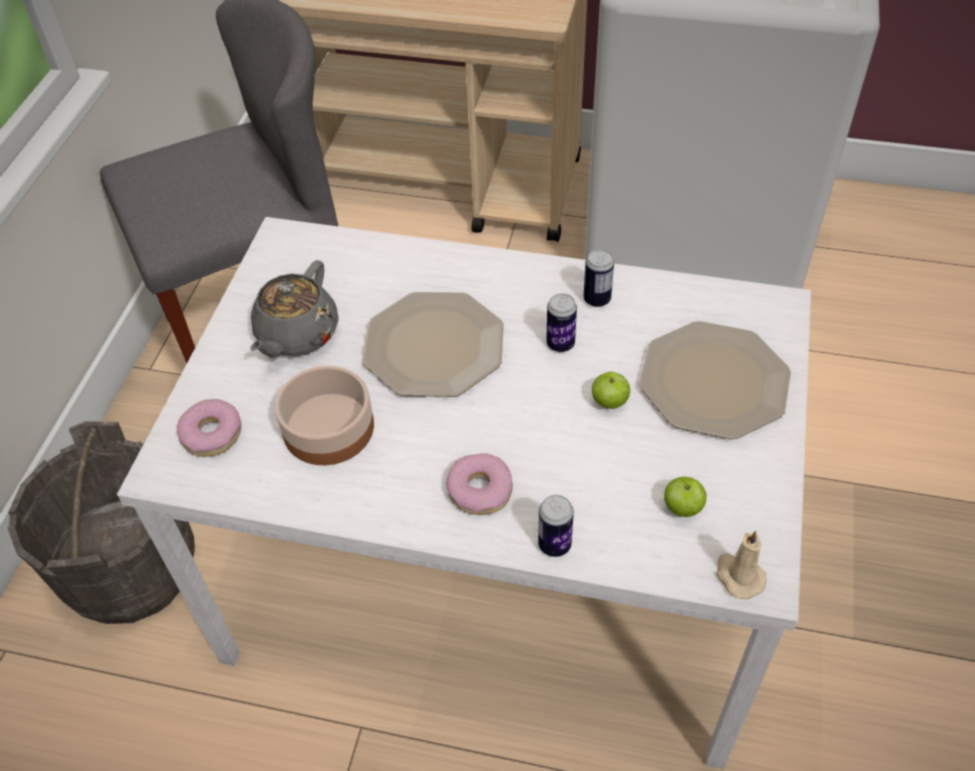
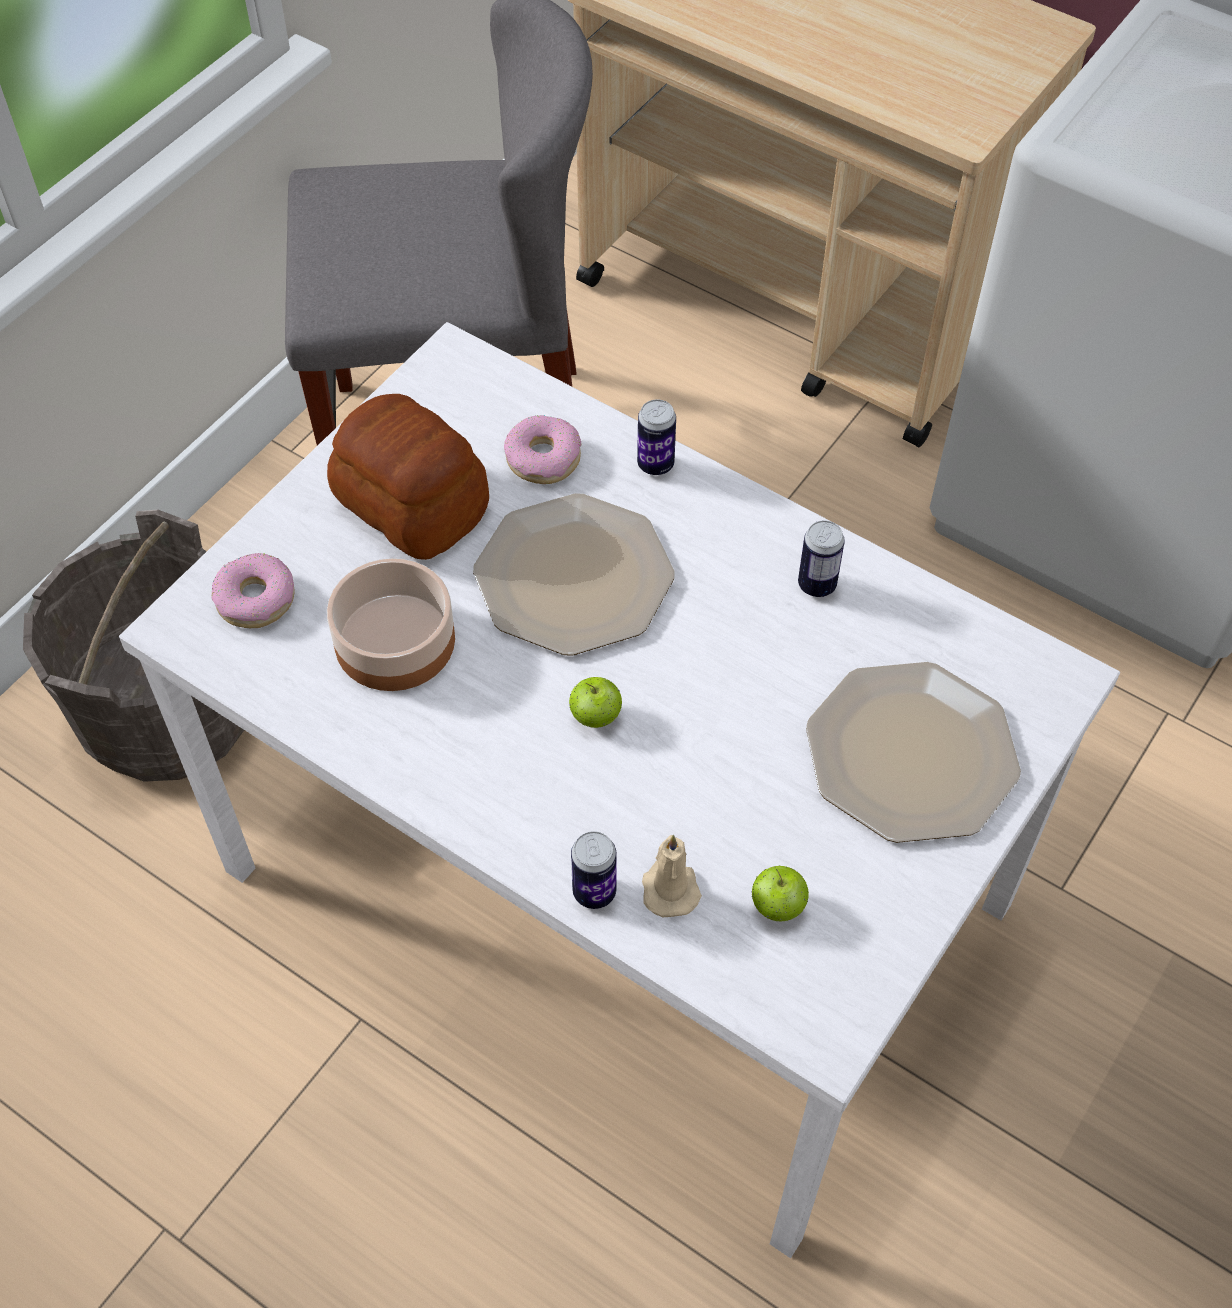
camera: 20 degrees right, 5 degrees up
grey teapot [250,260,339,358] -> bread [327,394,489,560]
donut [446,453,513,515] -> donut moved to [504,415,581,484]
can [546,293,577,352] -> can moved to [637,399,676,475]
apple [592,372,630,409] -> apple moved to [569,677,622,728]
beige candle [716,531,767,599] -> beige candle moved to [642,835,702,917]

